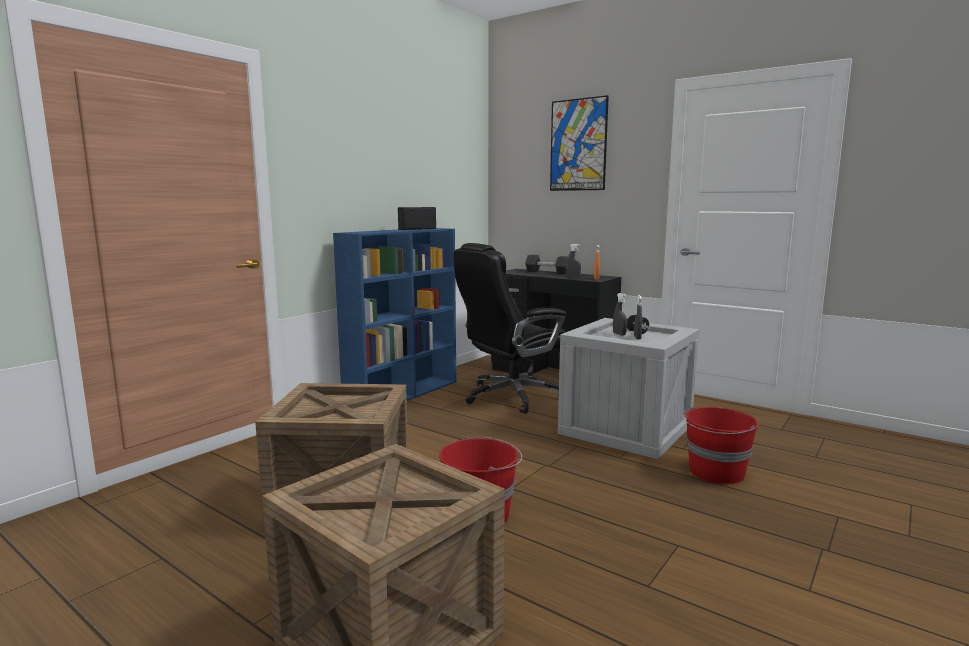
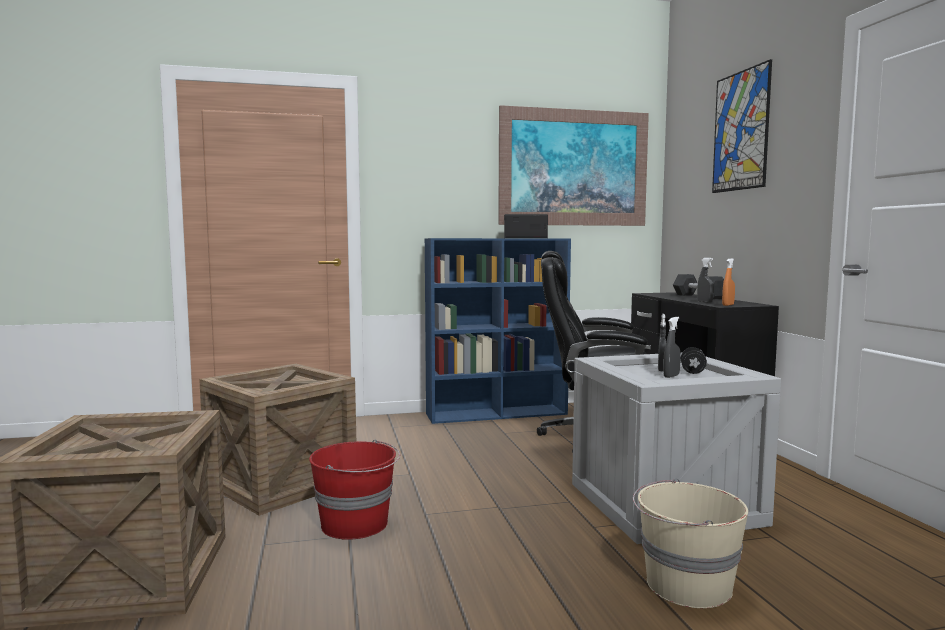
camera: 40 degrees right, 5 degrees down
red bucket [683,407,759,485] -> beige bucket [633,479,748,608]
none -> picture [498,105,649,226]

